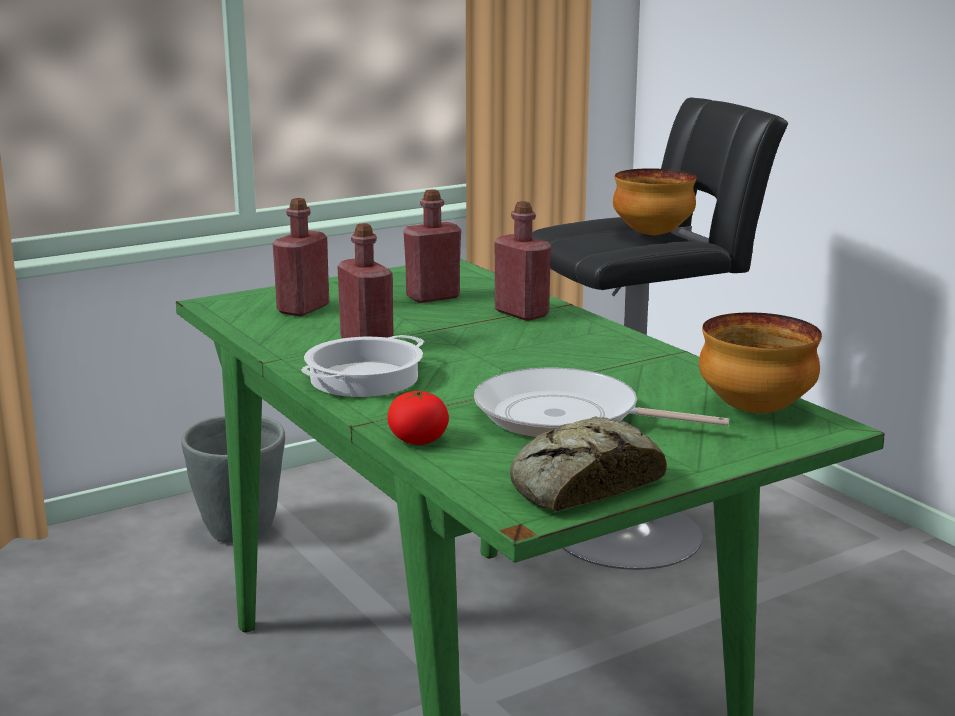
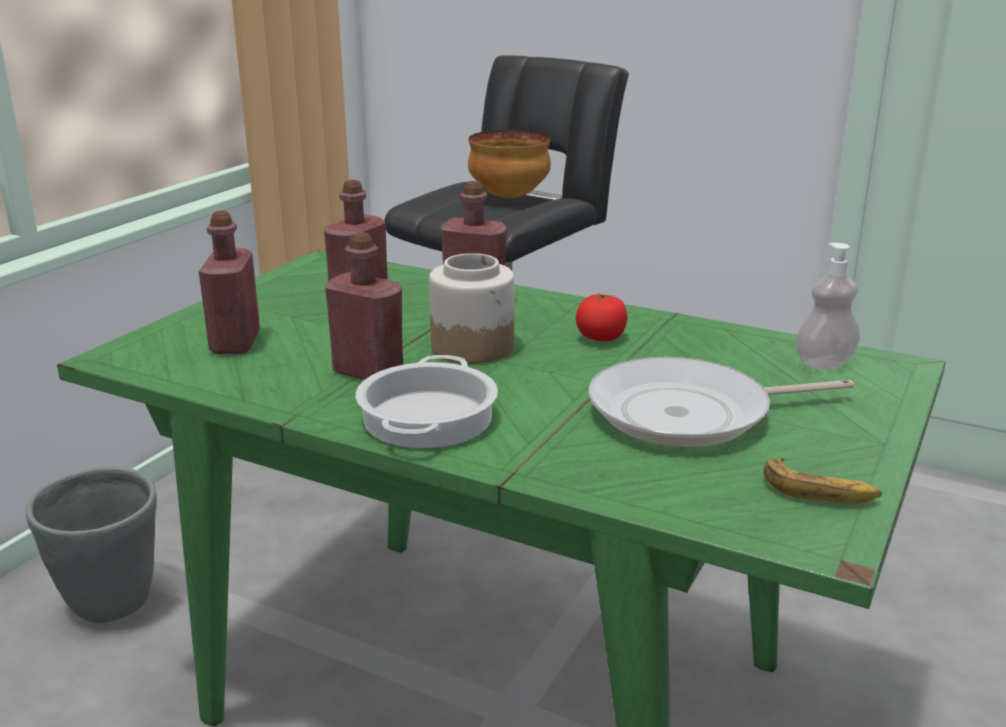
camera: 30 degrees left, 5 degrees up
tomato [387,390,449,445] -> tomato moved to [576,293,628,341]
bread [510,416,667,512] -> banana [764,457,882,503]
bowl [699,312,822,413] -> soap dispenser [796,243,860,369]
none -> jar [429,253,514,364]

